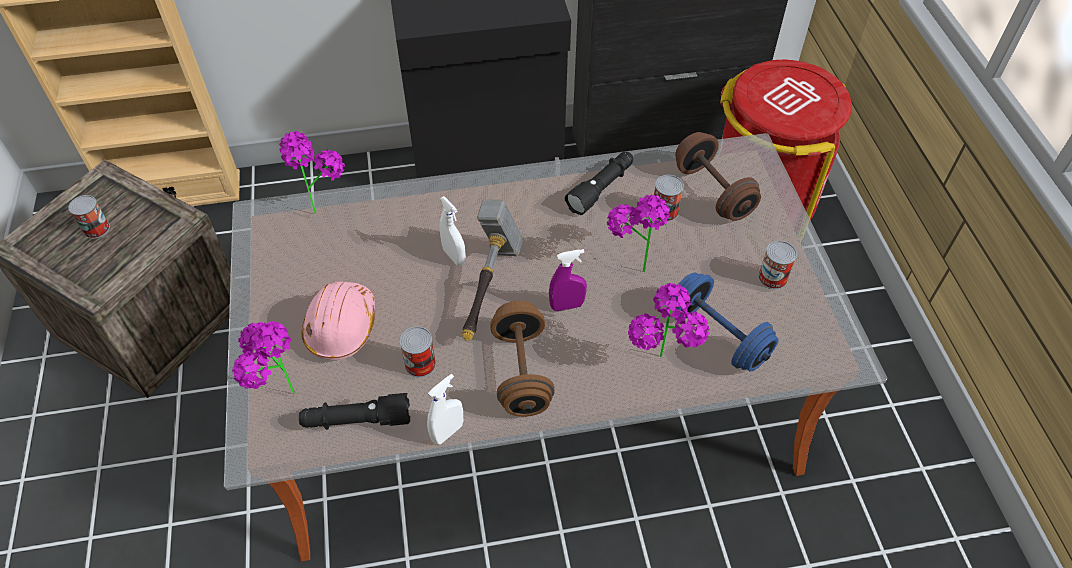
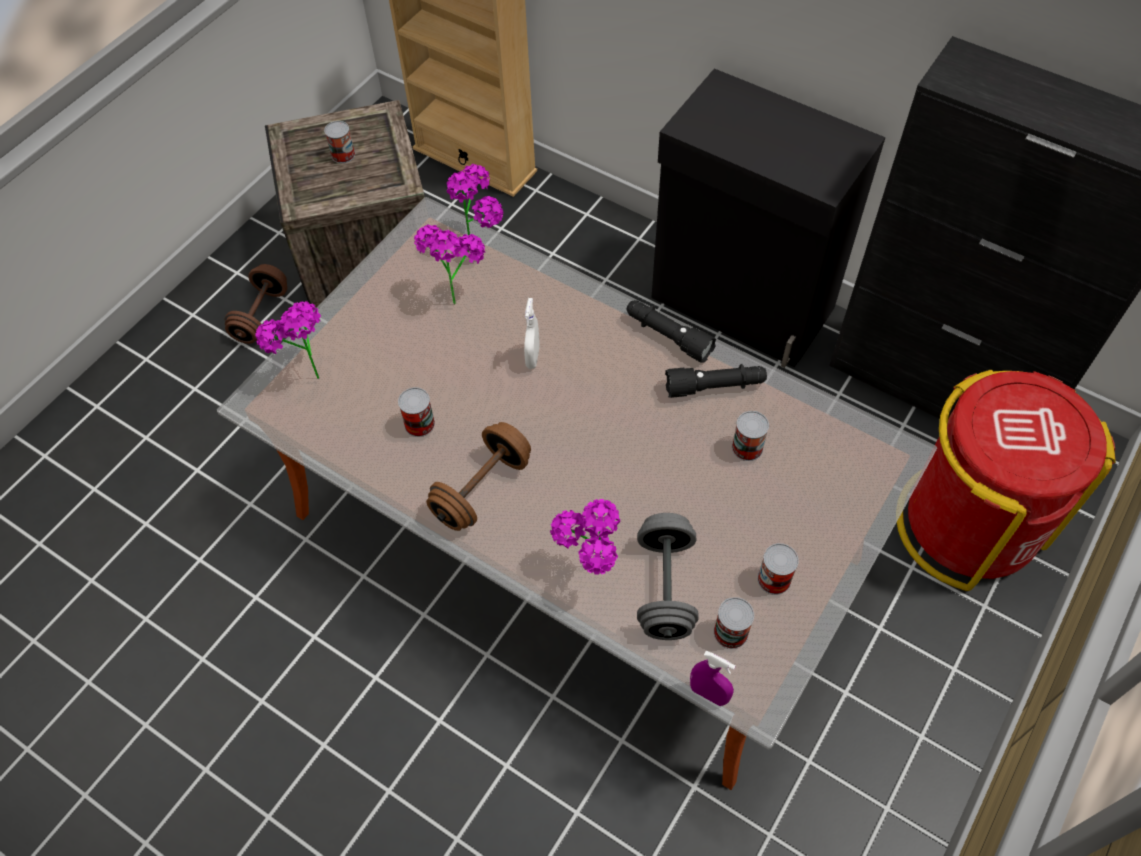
camera: 45 degrees right, 5 degrees up
black flashlight [299,393,410,430] -> black flashlight moved to [626,300,716,363]
pink hard hat [301,281,375,360] -> none
white spray bottle [427,374,463,444] -> none
hammer [462,200,524,341] -> none
purple spray bottle [549,249,587,311] -> purple spray bottle moved to [690,650,736,706]
potted plant [607,195,670,272] -> potted plant moved to [414,224,485,304]
blue dumbbell [670,272,778,372] -> grey dumbbell [637,513,699,640]
brown dumbbell [675,132,761,221] -> brown dumbbell moved to [225,264,287,344]
none -> can [714,597,754,649]

